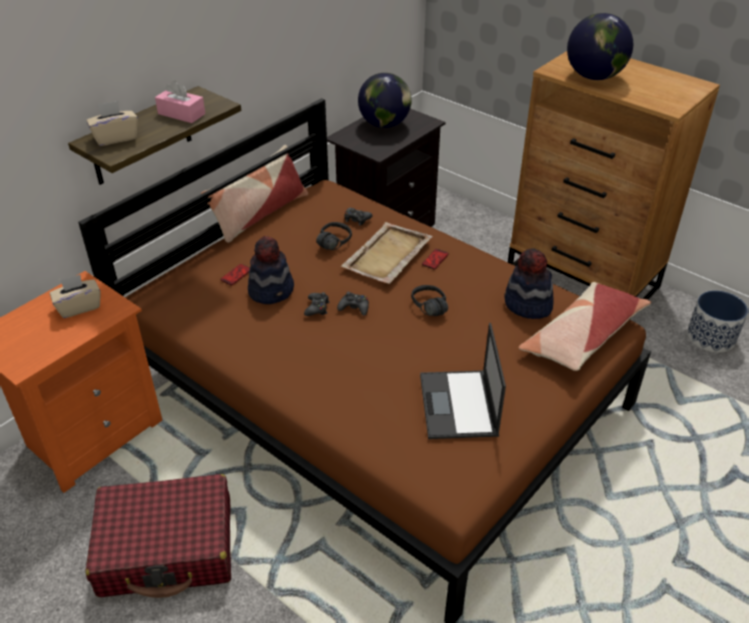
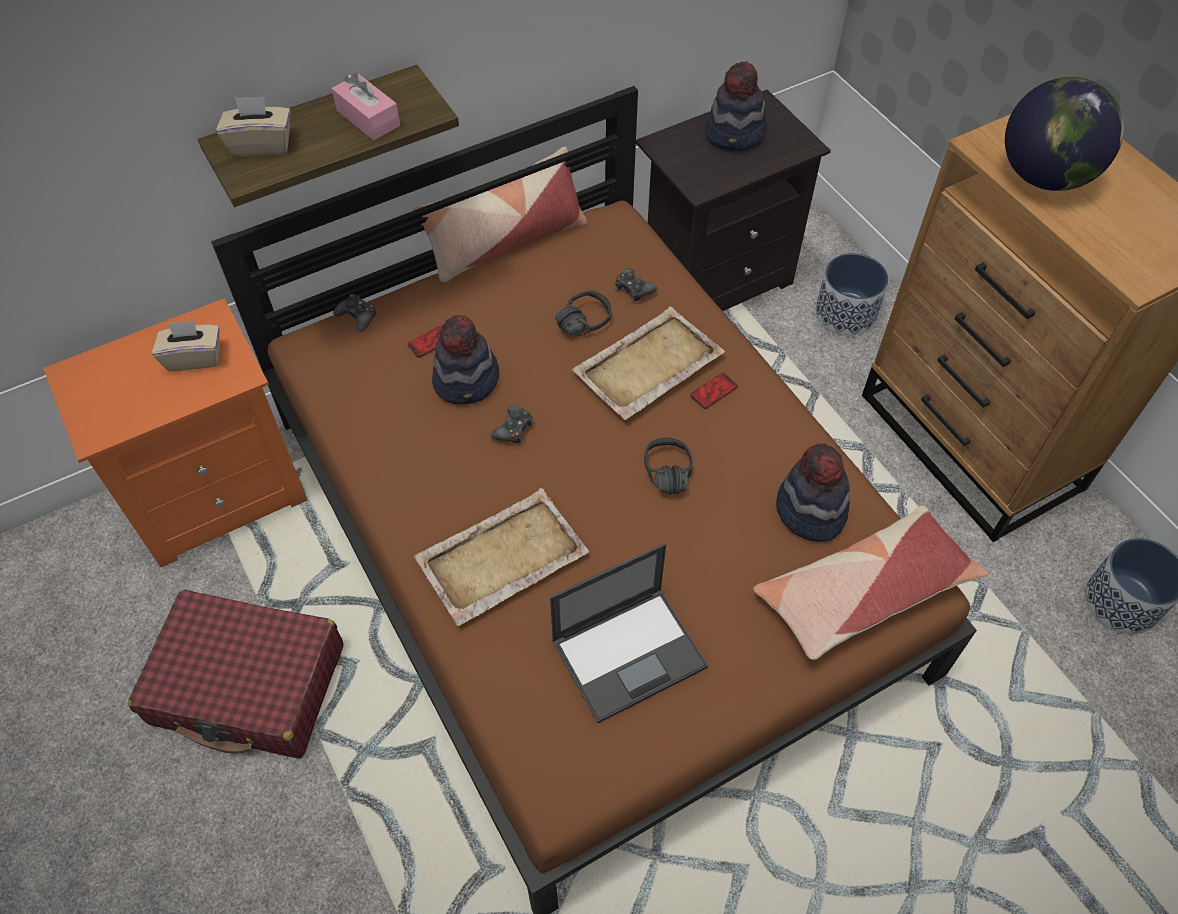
camera: 20 degrees right, 15 degrees up
black game controller [337,292,369,316] -> black game controller moved to [333,294,376,332]
globe [358,73,412,128] -> hat [705,61,767,151]
laptop [420,323,506,439] -> laptop turned 135 degrees counterclockwise [550,543,708,724]
none -> beige tray [414,488,589,626]
none -> planter [816,253,889,336]

